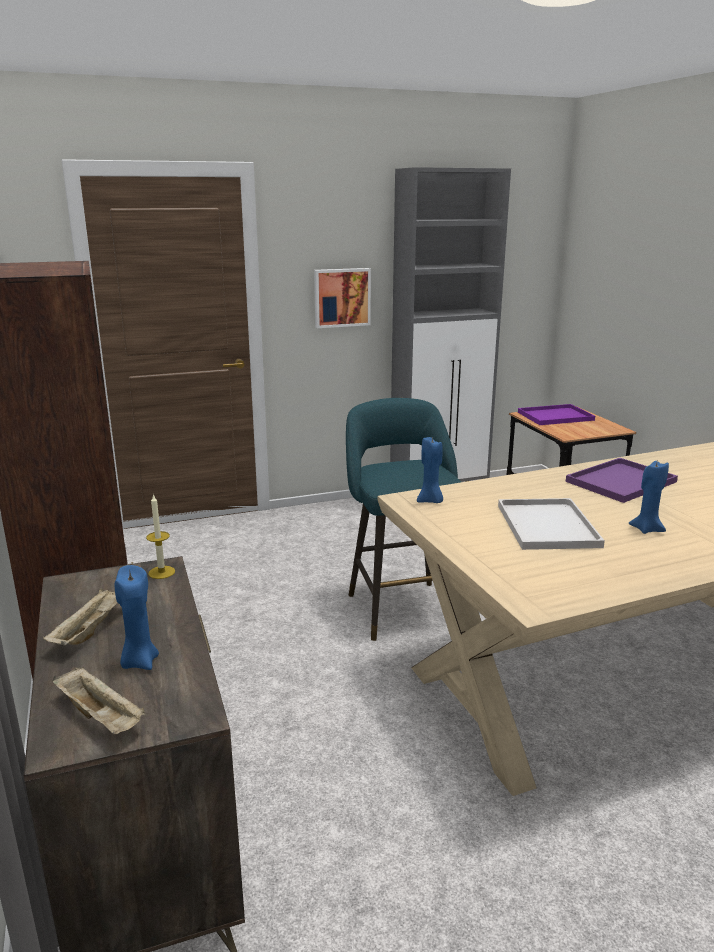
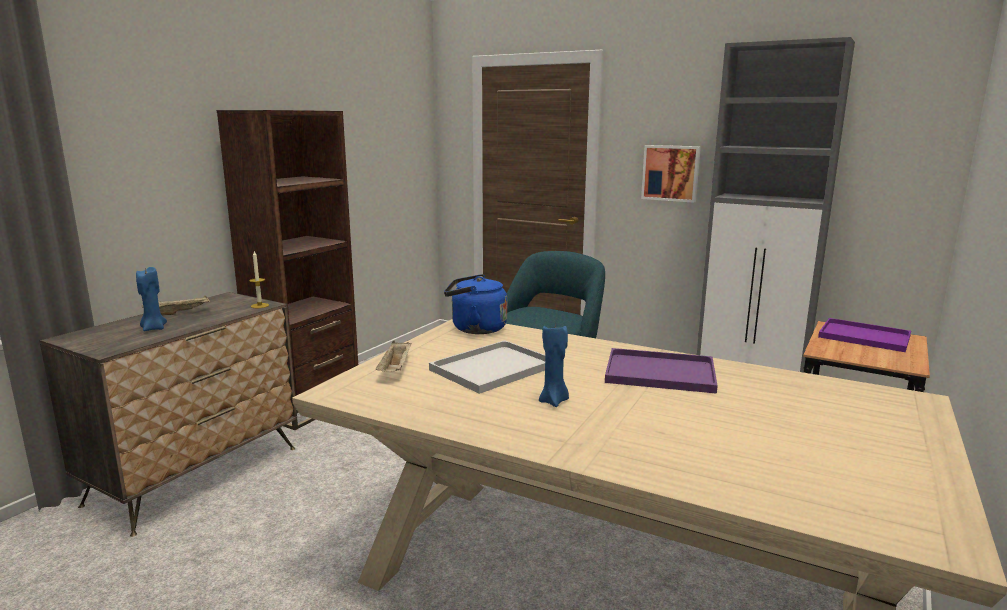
camera: 50 degrees right, 5 degrees down
beige tray [52,667,146,734] -> beige tray moved to [376,341,411,372]
blue candle [417,437,443,503] -> blue kettle [444,274,507,334]

